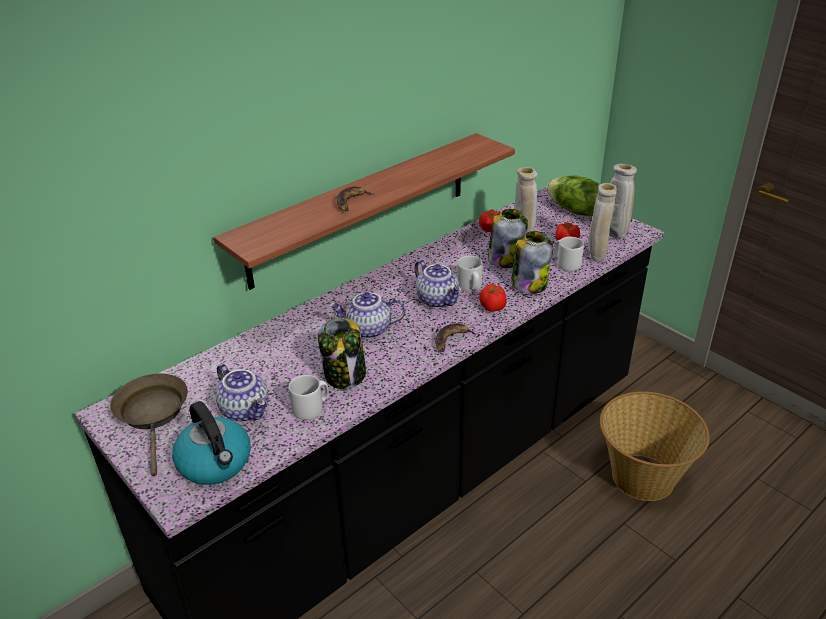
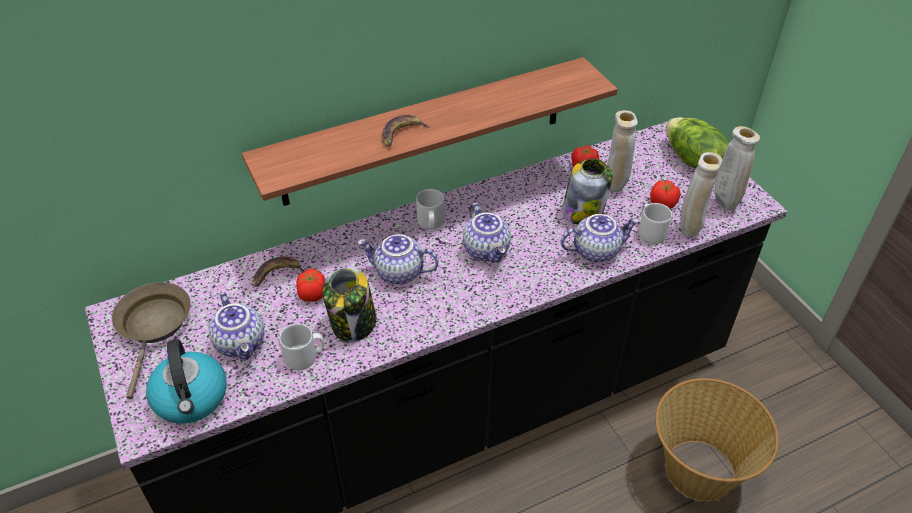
camera: 15 degrees right, 10 degrees up
banana [435,323,478,352] -> banana moved to [253,256,305,287]
grey mug [457,256,483,292] -> grey mug moved to [416,189,445,229]
tomato [479,284,507,312] -> tomato moved to [296,269,325,302]
jar [511,231,553,294] -> teapot [560,214,639,263]

